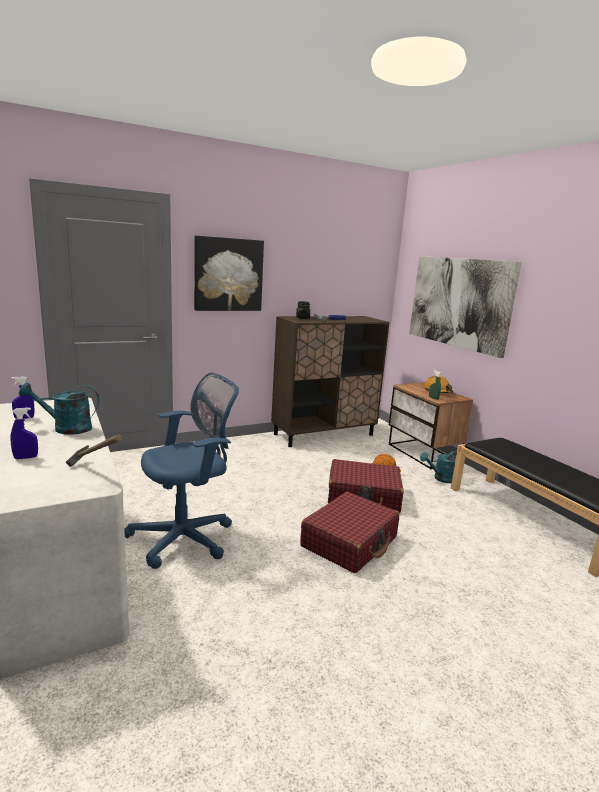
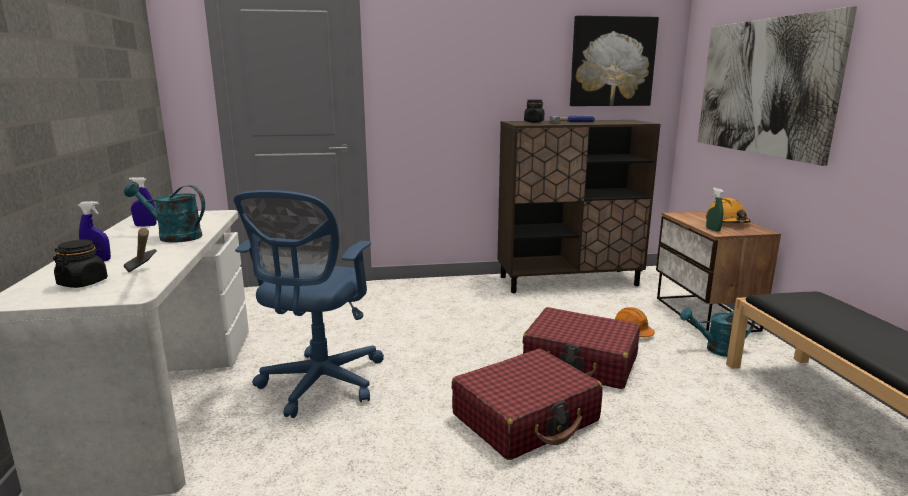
camera: 20 degrees right, 0 degrees up
blue office chair [124,372,239,569] -> blue office chair turned 120 degrees clockwise [234,190,384,418]
picture [194,236,264,311] -> picture moved to [570,15,659,106]
none -> black jar [53,240,108,288]

